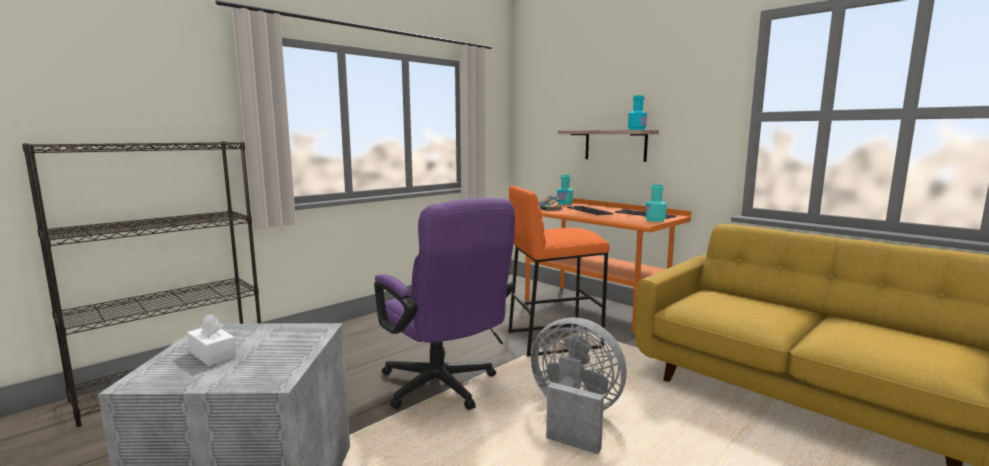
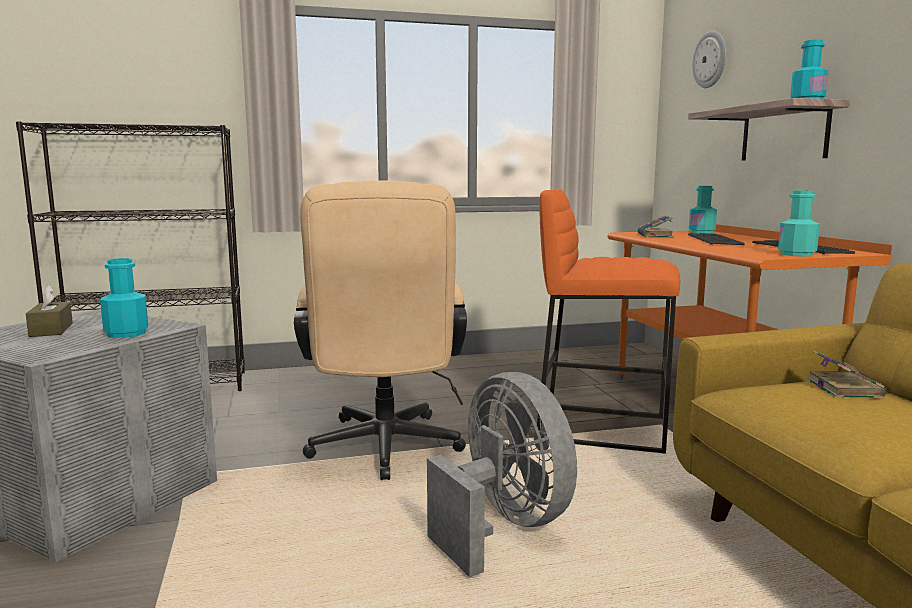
camera: 30 degrees right, 0 degrees up
white tissue box [187,314,237,366] -> brown tissue box [26,284,73,337]
purple office chair [374,198,515,410] -> beige office chair [294,181,467,480]
none -> turquoise bottle [100,258,148,338]
none -> wall clock [692,31,726,88]
none -> book [806,350,886,398]

